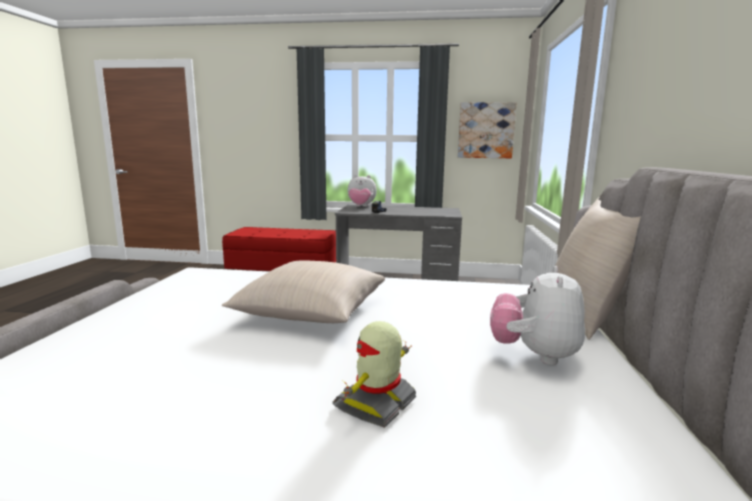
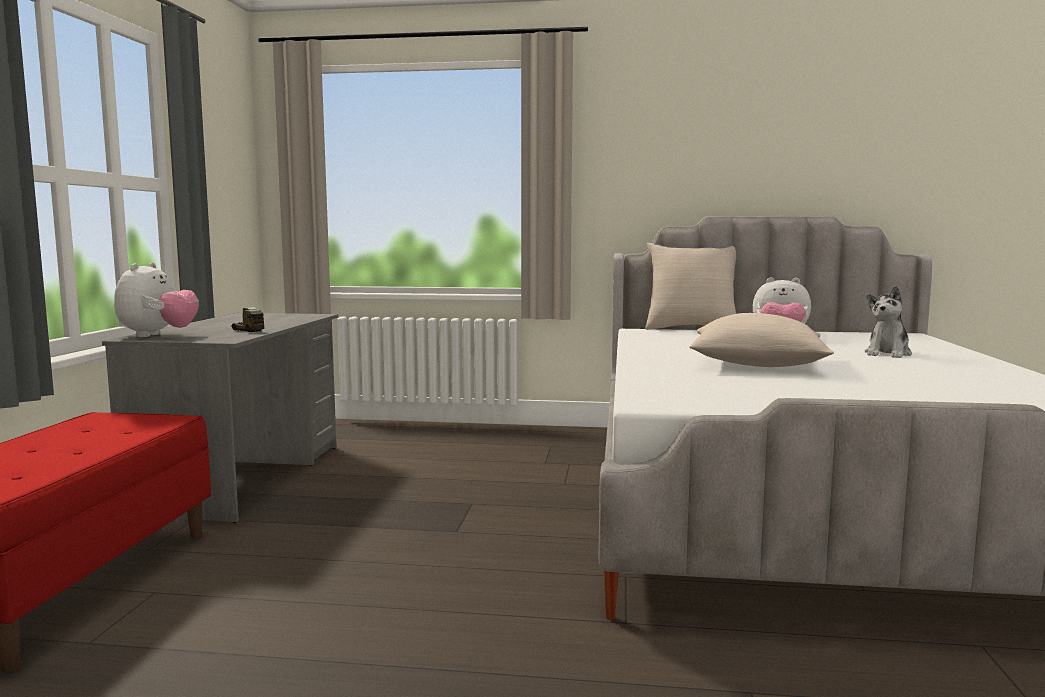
camera: 90 degrees left, 5 degrees down
toy robot [332,321,416,428] -> plush toy [865,286,912,358]
picture [458,102,517,158] -> none

